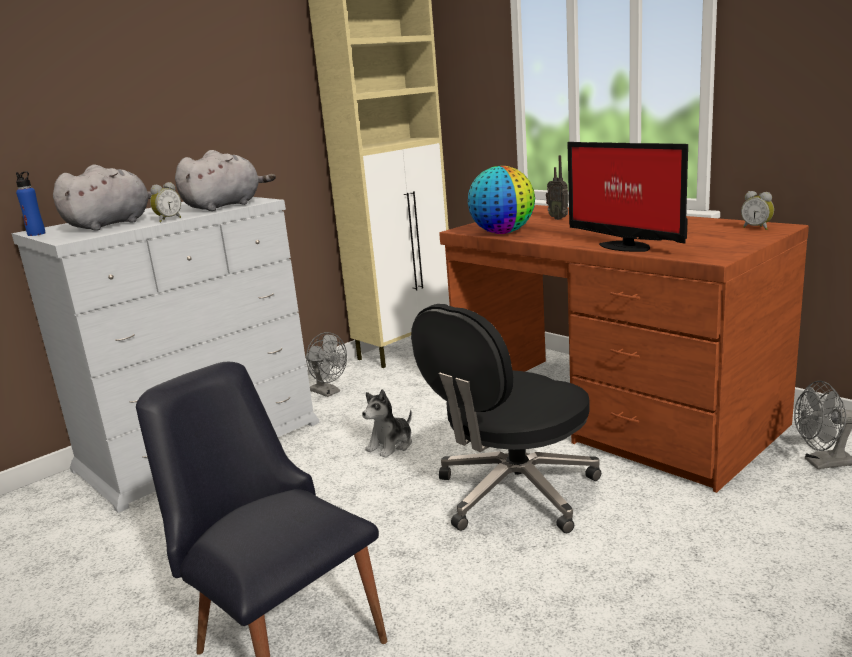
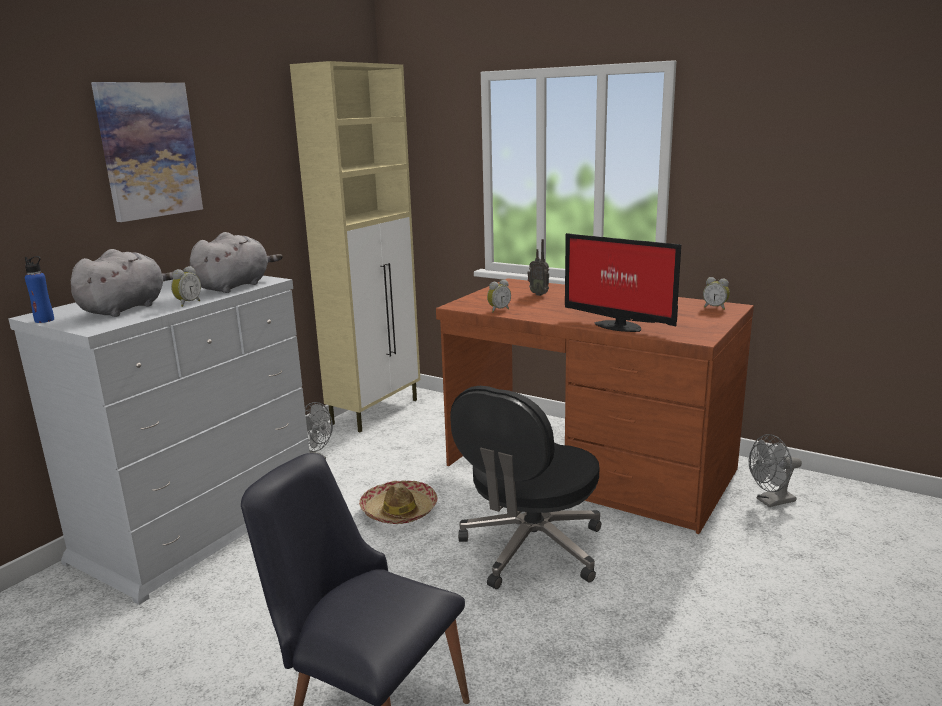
camera: 15 degrees left, 0 degrees up
plush toy [362,389,412,458] -> hat [359,480,437,524]
globe [468,166,535,234] -> alarm clock [487,280,511,312]
none -> picture [91,82,203,222]

